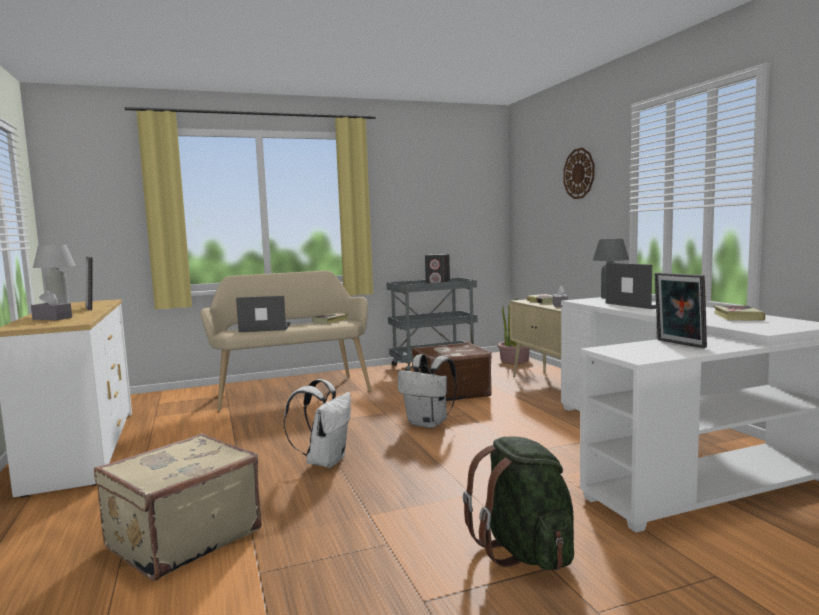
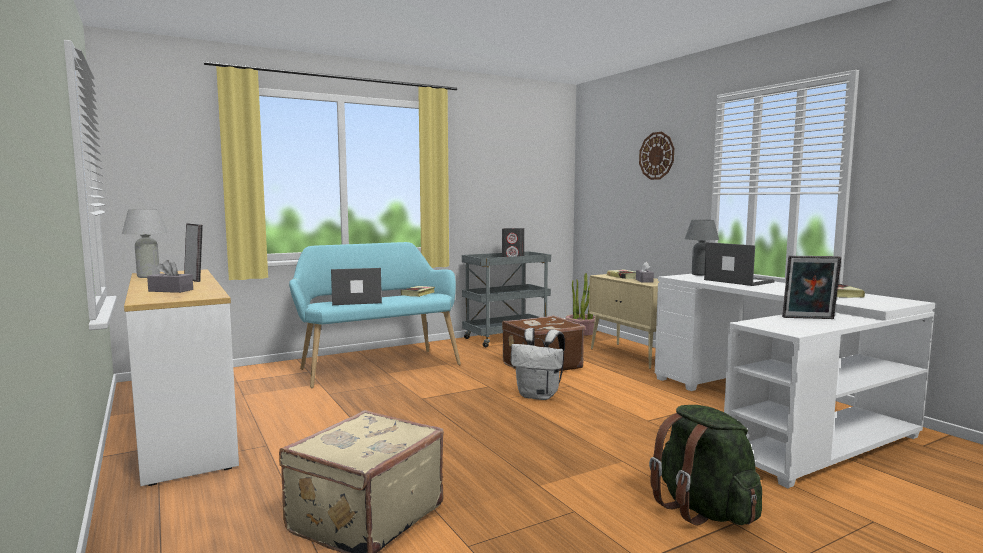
camera: 10 degrees left, 0 degrees up
beige bench [200,271,372,411] -> turquoise bench [289,242,461,388]
white backpack [284,379,351,468] -> none
picture frame [655,273,707,348] -> picture frame turned 45 degrees counterclockwise [782,256,841,319]

